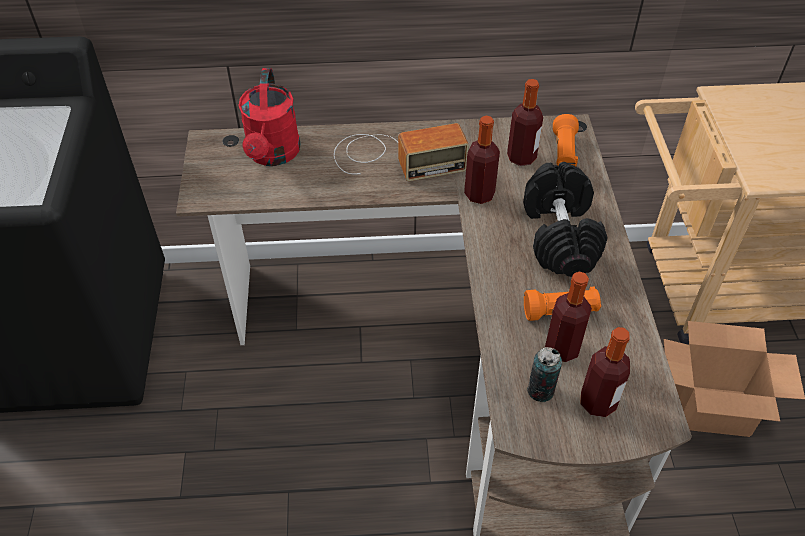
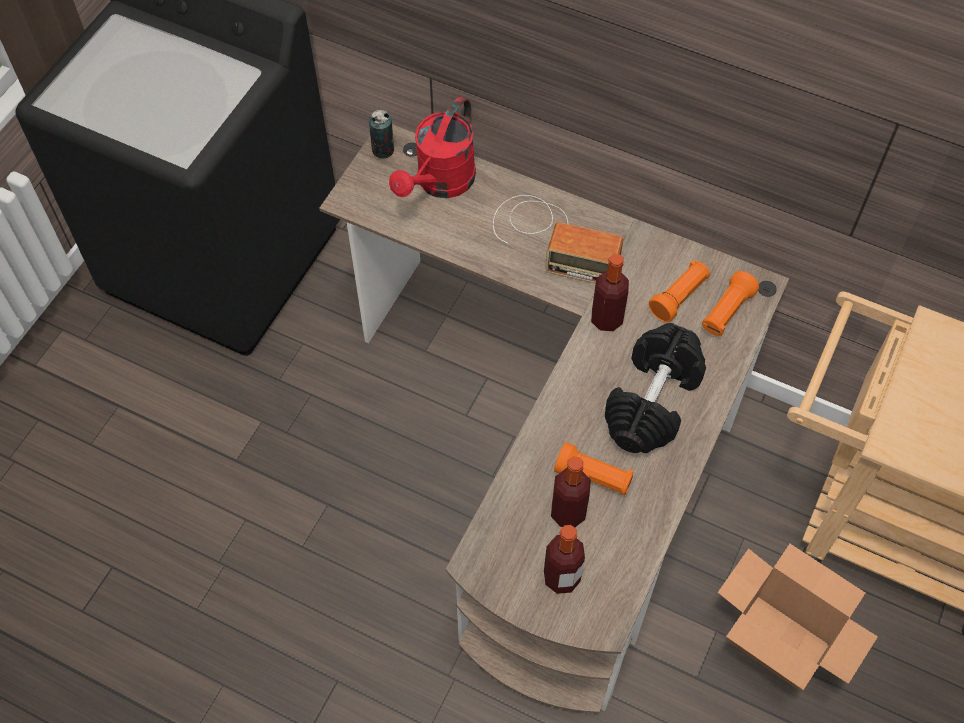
camera: 30 degrees right, 10 degrees up
bottle [507,79,543,166] -> orange flashlight [649,260,710,322]
can [527,347,562,402] -> can moved to [369,110,394,159]

